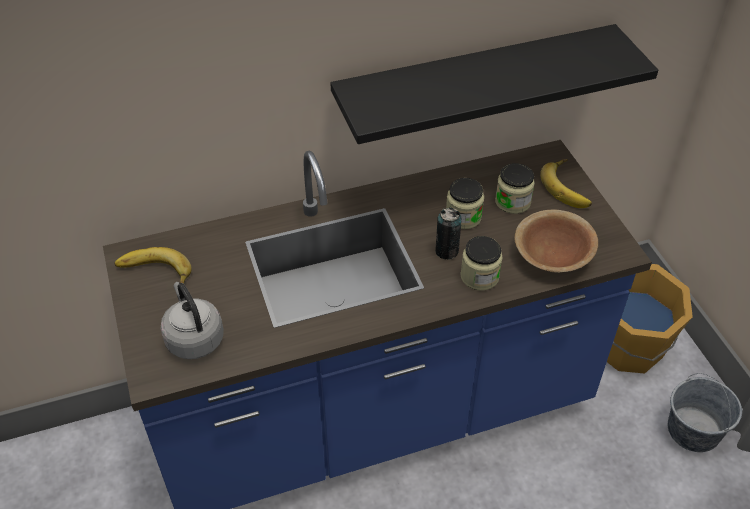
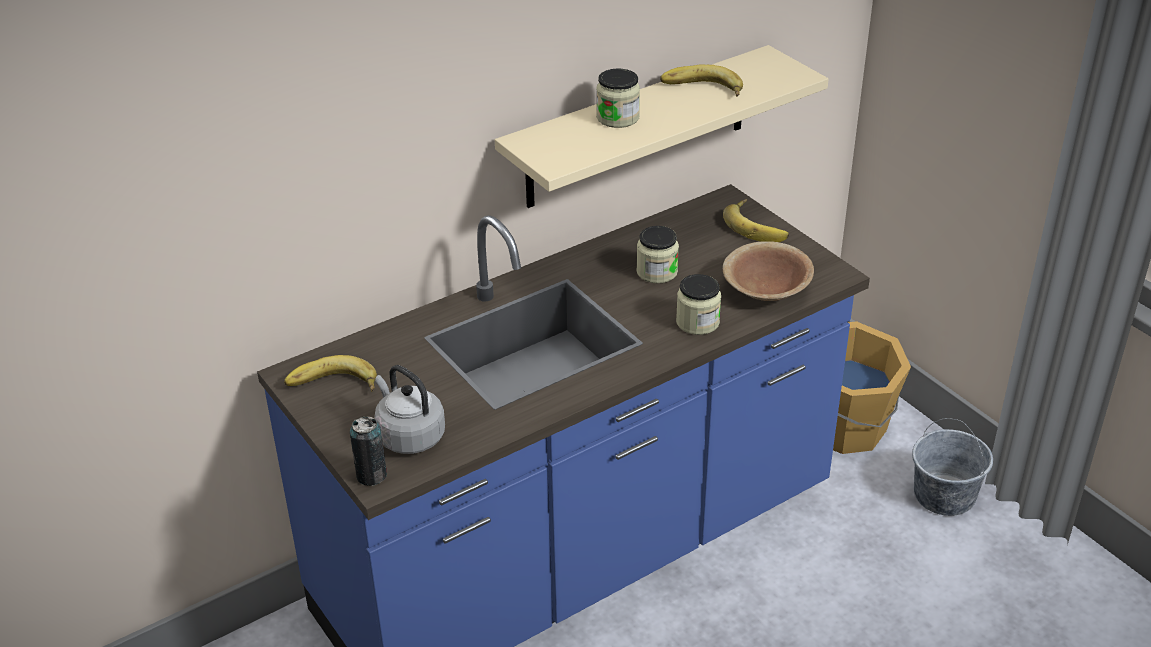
camera: 15 degrees left, 10 degrees down
black shelf [331,24,658,144] -> beige shelf [495,45,829,208]
can [435,207,462,260] -> can moved to [350,416,387,486]
jar [495,163,535,214] -> jar moved to [596,69,640,128]
none -> banana [660,65,743,97]

